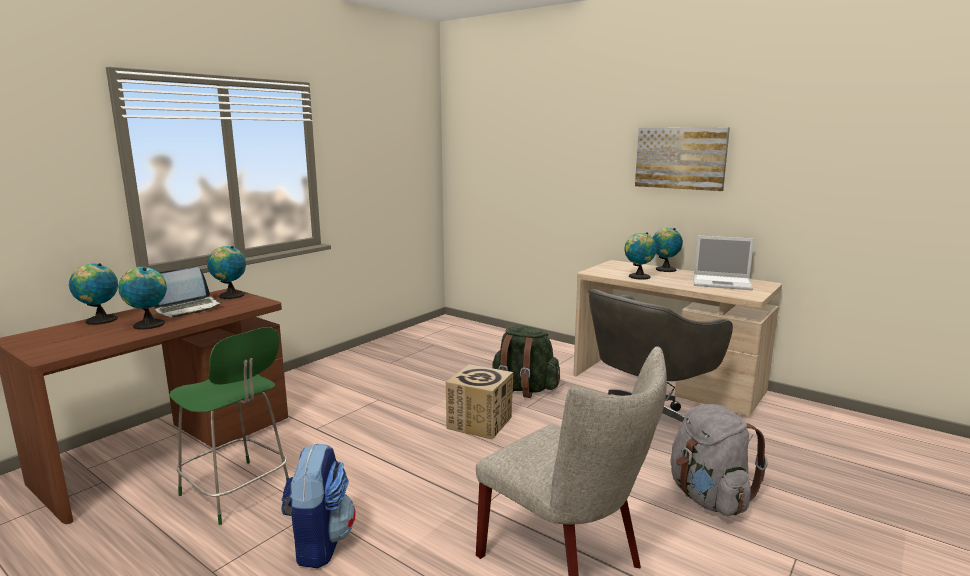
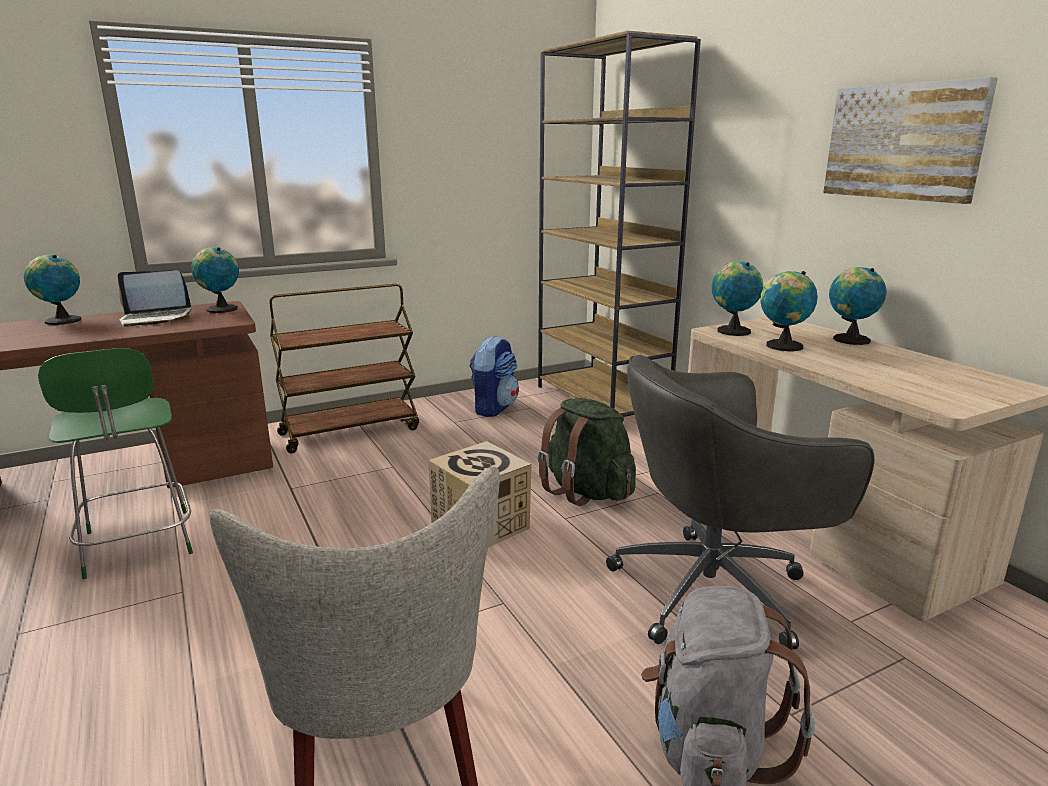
camera: 25 degrees right, 5 degrees up
globe [118,267,167,330] -> globe moved to [712,261,763,336]
backpack [281,444,356,568] -> backpack moved to [470,335,519,417]
laptop [694,236,754,290] -> none
none -> brown cart [269,284,419,453]
none -> brown bookcase [538,31,701,417]

